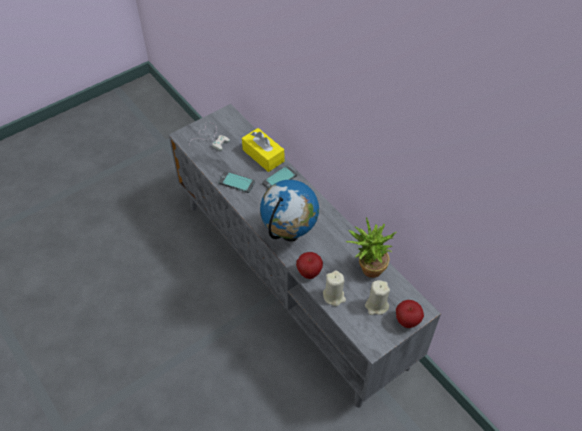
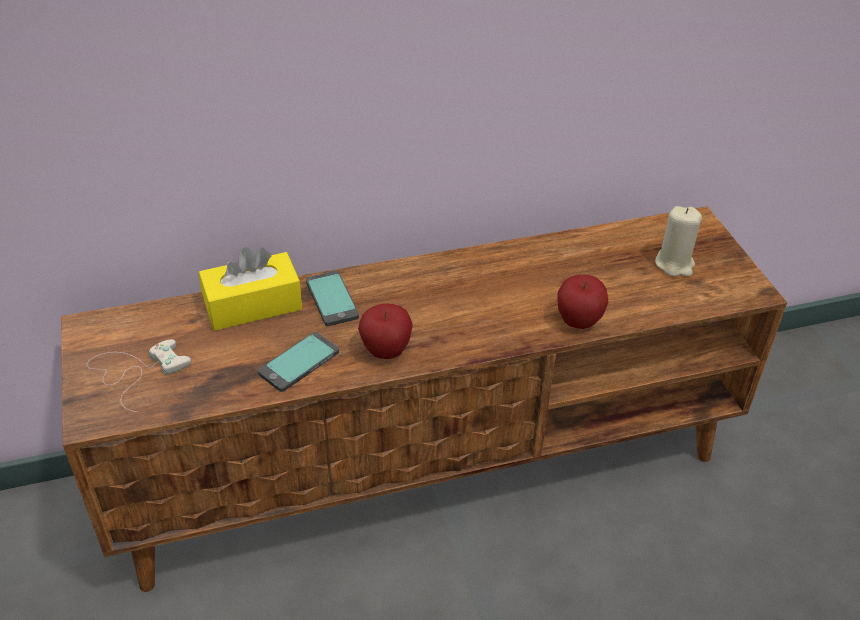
camera: 70 degrees left, 10 degrees down
grey tv stand [169,104,441,408] -> brown tv stand [61,206,787,592]
globe [260,180,319,242] -> none
beige candle [323,271,346,306] -> none
potted plant [346,217,397,278] -> none
apple [396,300,424,328] -> apple moved to [358,303,413,359]

